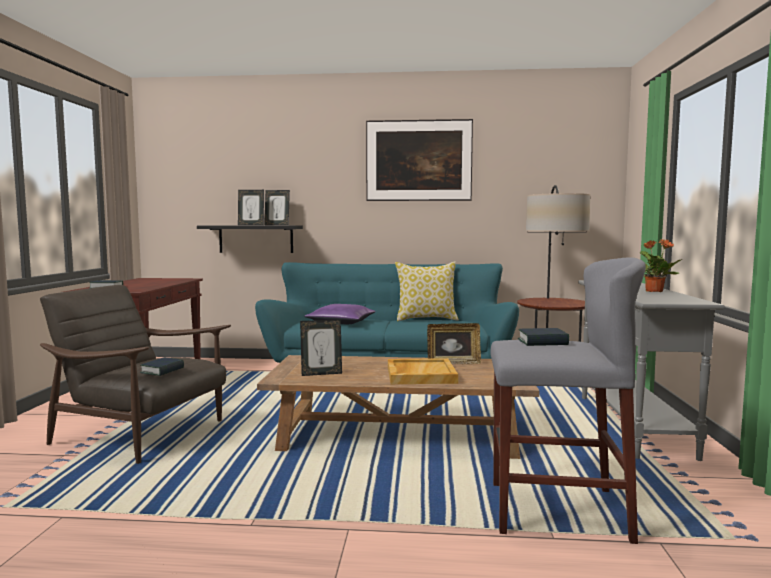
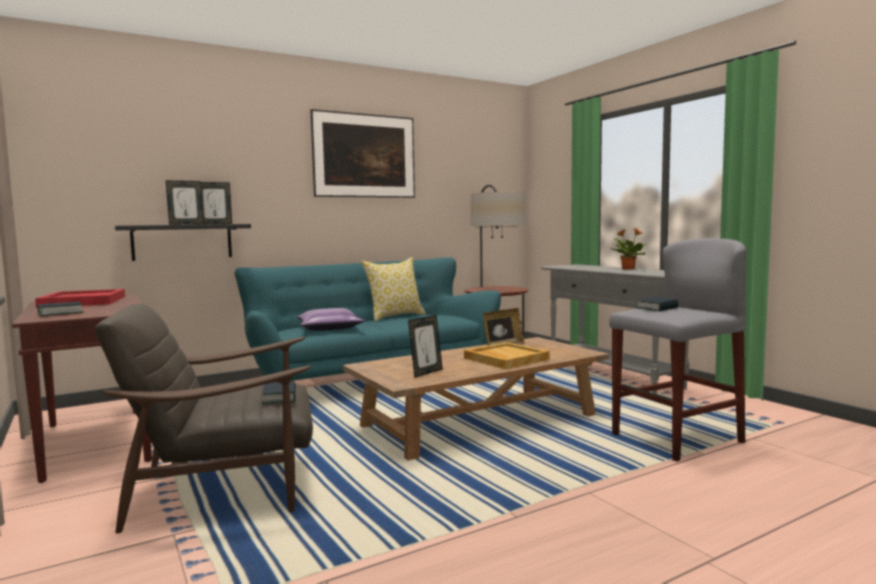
camera: 35 degrees left, 0 degrees up
none -> red tray [35,289,125,308]

